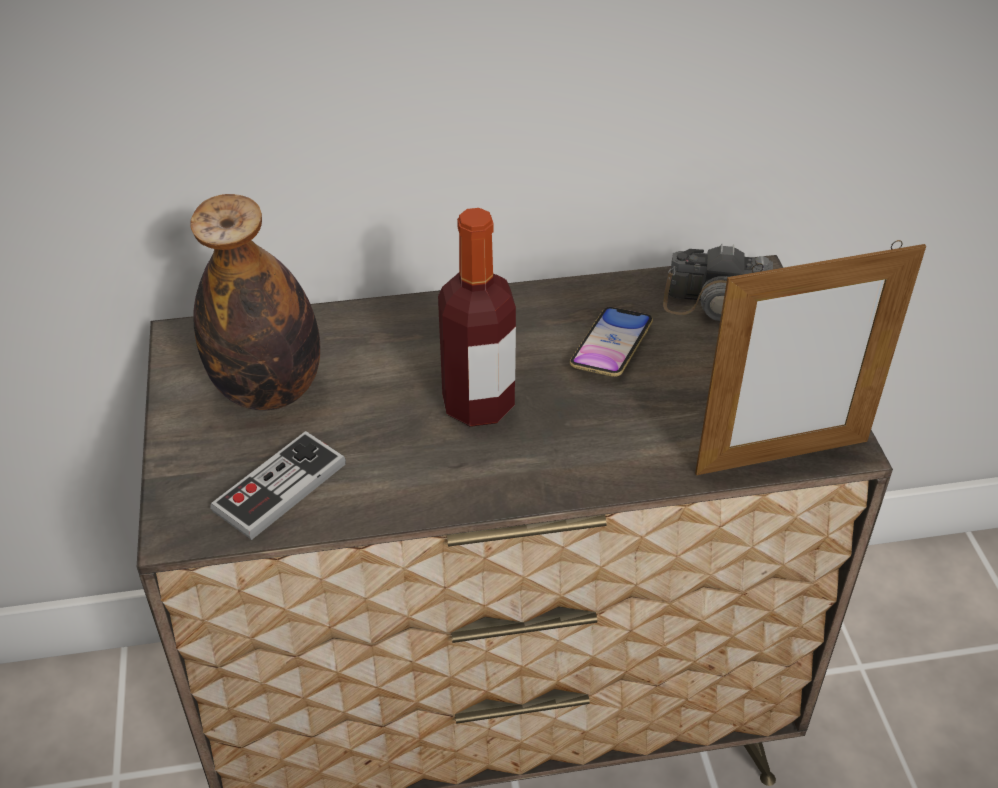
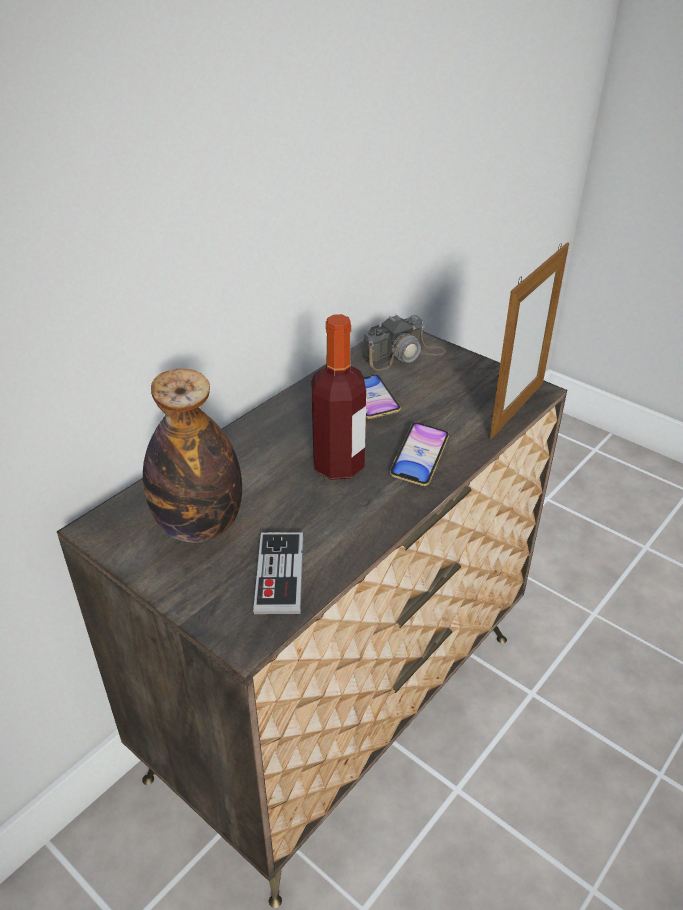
camera: 40 degrees left, 5 degrees down
none -> phone [390,422,449,486]

